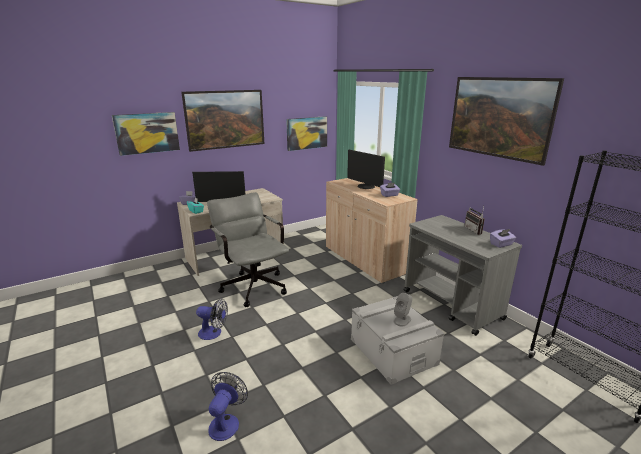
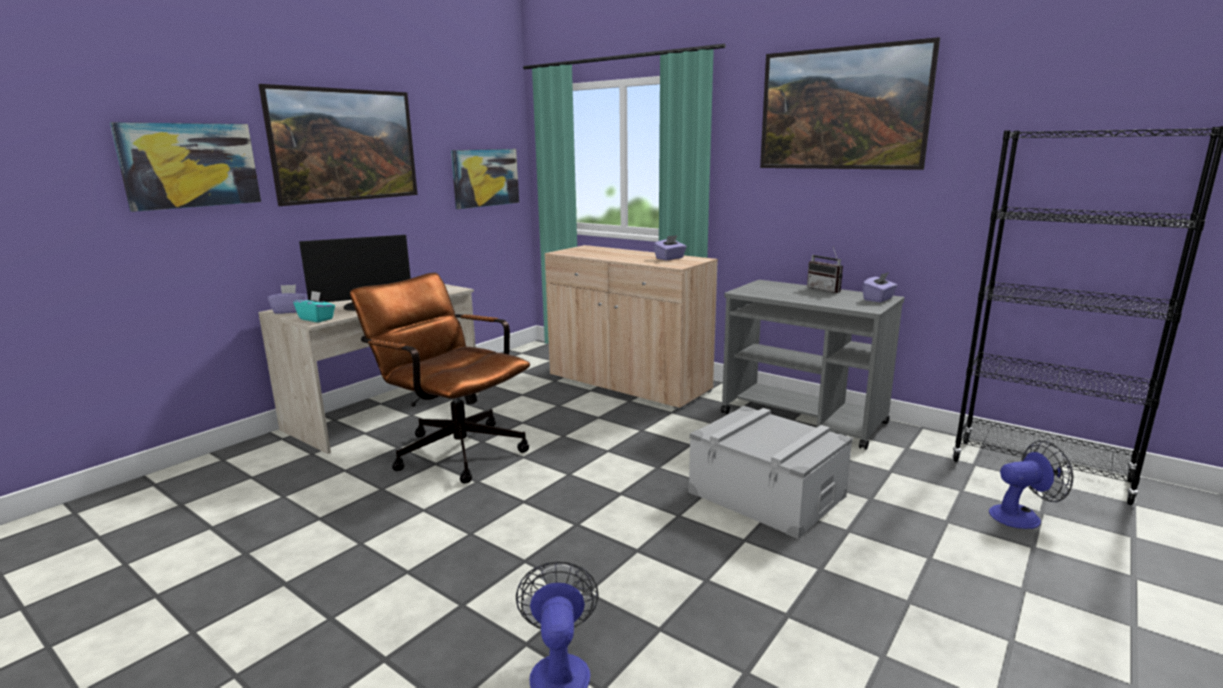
camera: 20 degrees left, 5 degrees down
fan [196,298,228,340] -> fan moved to [989,440,1074,529]
grey office chair [207,192,289,307] -> brown office chair [350,273,530,484]
monitor [347,149,385,189] -> none
grey speaker [394,293,412,327] -> none

